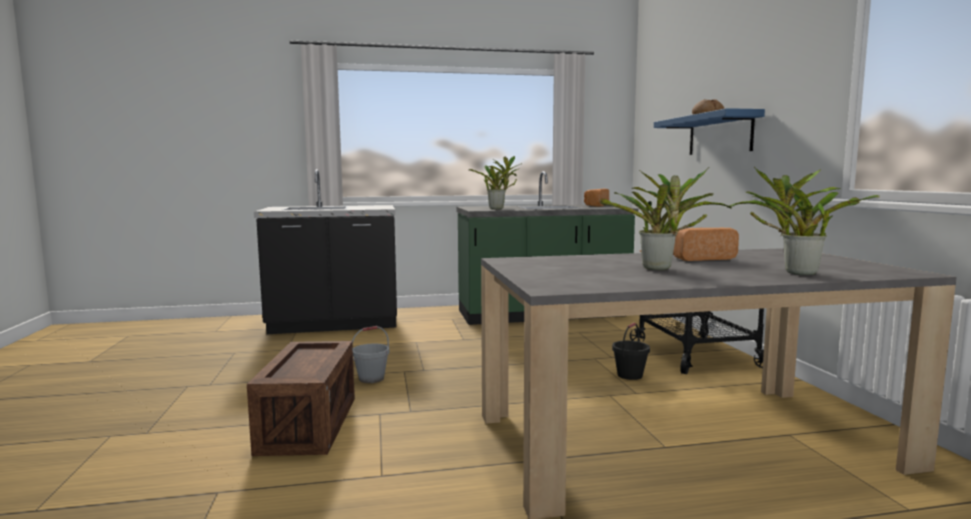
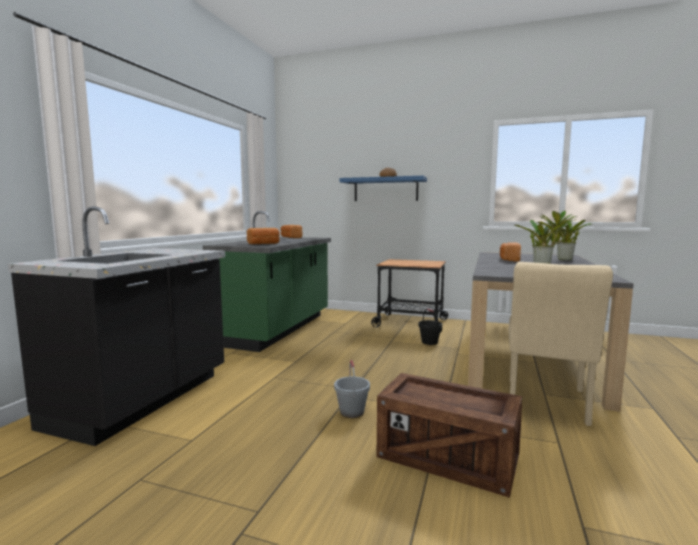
camera: 60 degrees left, 0 degrees up
potted plant [469,156,522,209] -> bread [247,228,280,244]
none -> beige chair [509,262,613,426]

